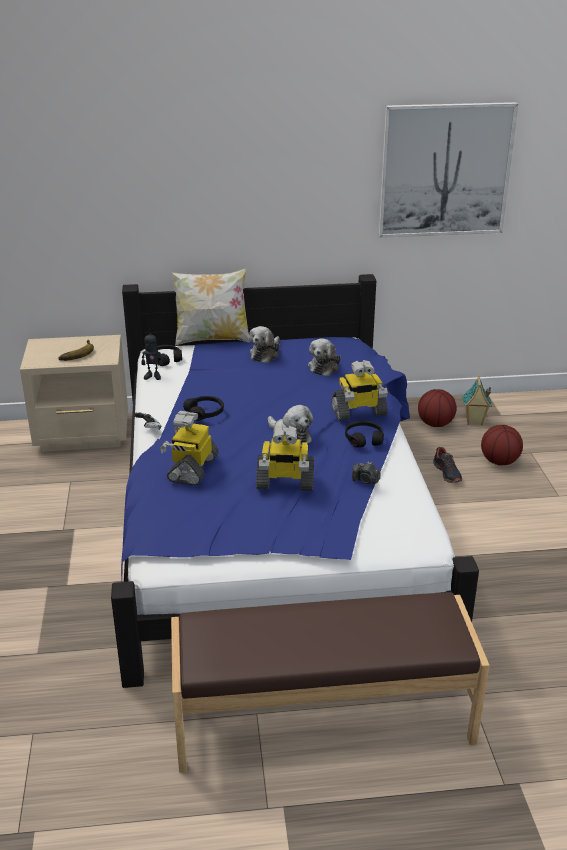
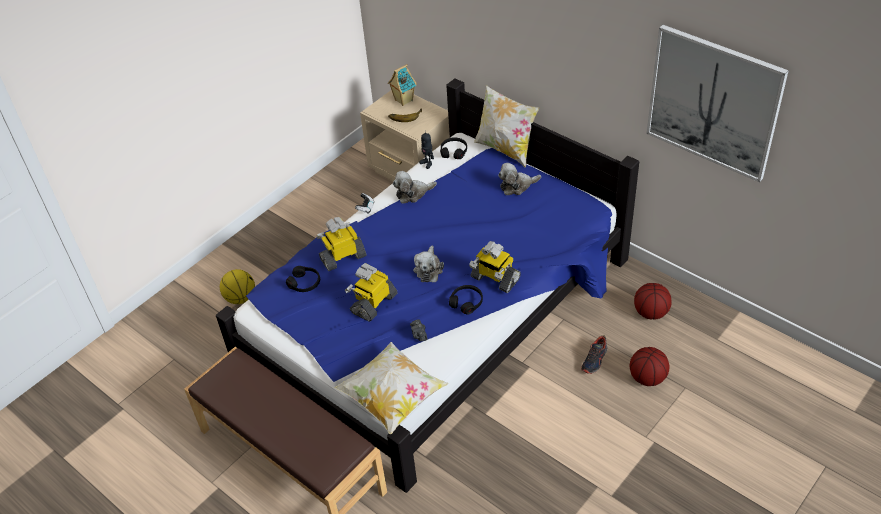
camera: 50 degrees right, 15 degrees up
black headphones [183,396,224,421] -> black headphones moved to [286,266,320,292]
toy robot [256,425,314,491] -> toy robot turned 75 degrees clockwise [345,263,398,322]
plush toy [308,339,341,376] -> plush toy moved to [393,171,437,204]
toy house [462,376,492,425] -> toy house moved to [388,64,417,106]
none -> basketball [220,269,255,304]
none -> pillow [334,342,449,434]

